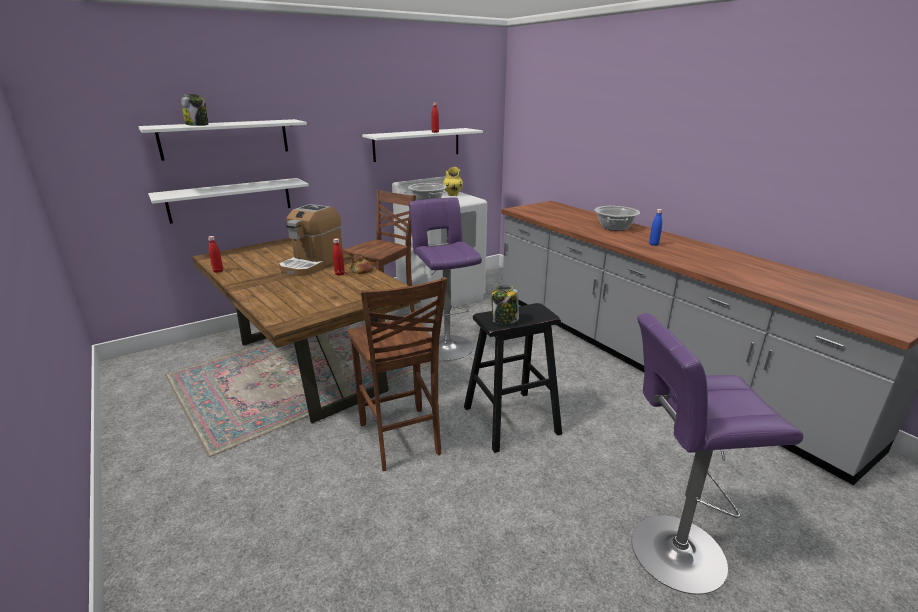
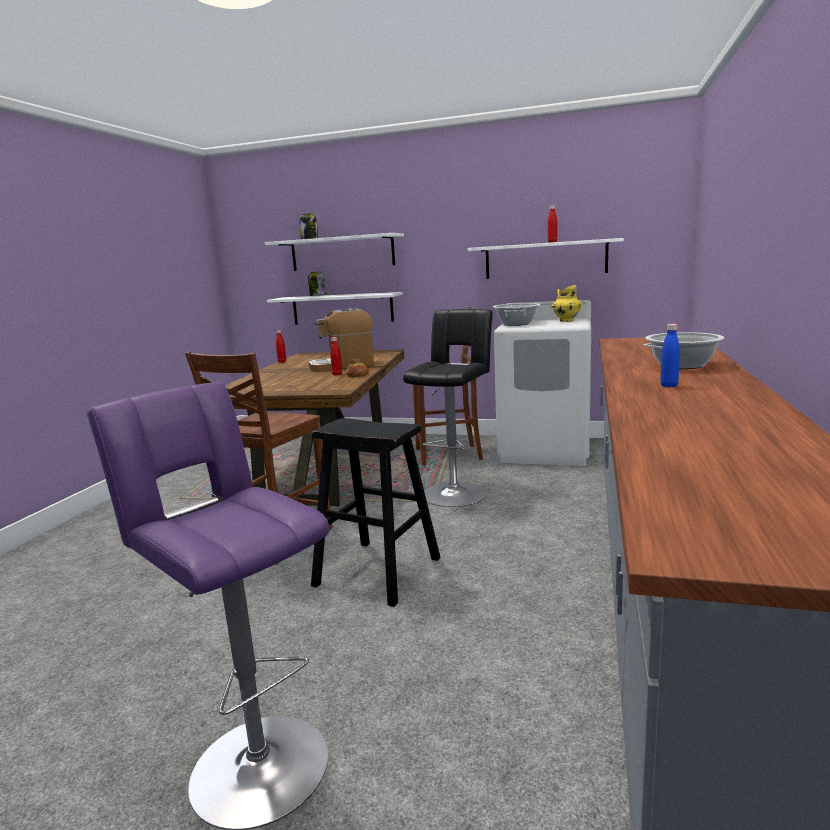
camera: 50 degrees right, 10 degrees down
purple stool [409,198,482,361] -> black stool [403,309,493,507]
jar [491,285,519,324] -> jar moved to [308,271,327,296]

